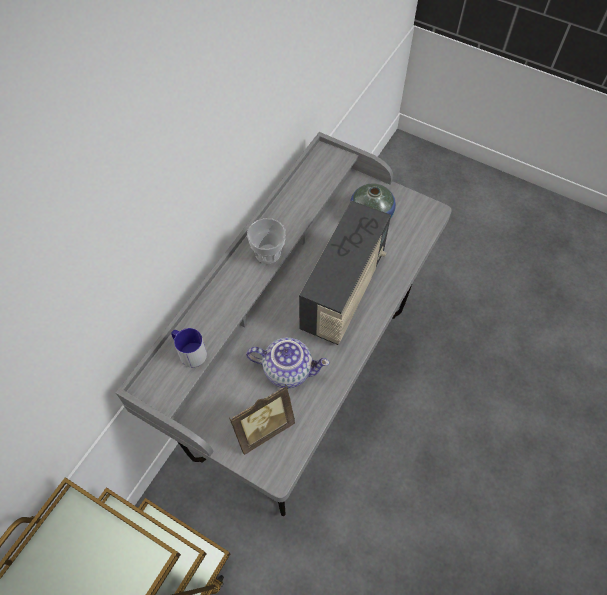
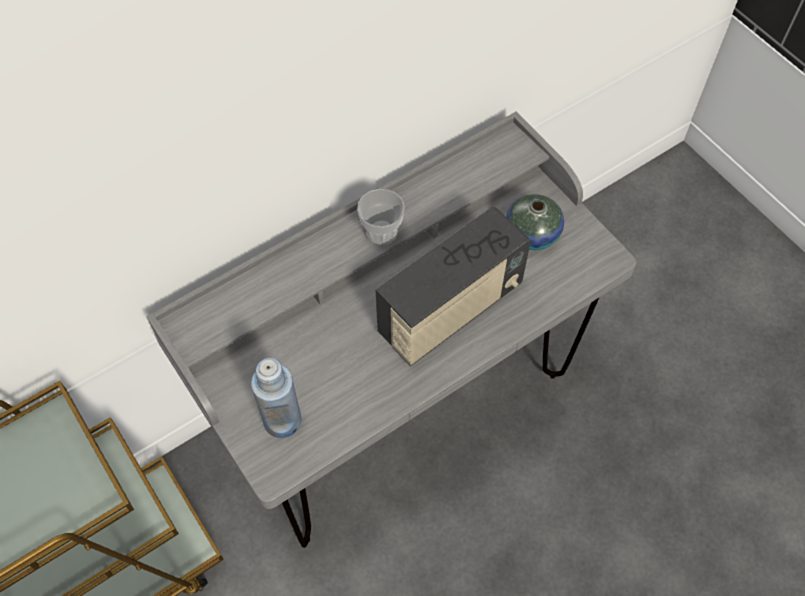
camera: 25 degrees right, 0 degrees up
mug [171,328,207,367] -> none
picture frame [229,384,295,455] -> blue bottle [251,358,301,438]
teapot [246,338,330,388] -> none

